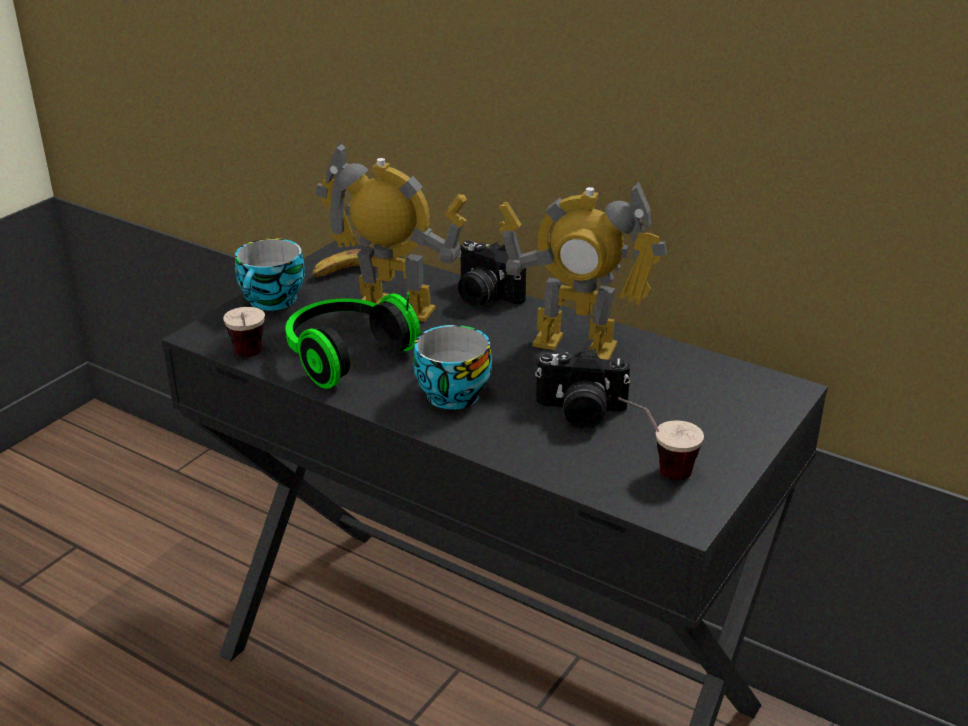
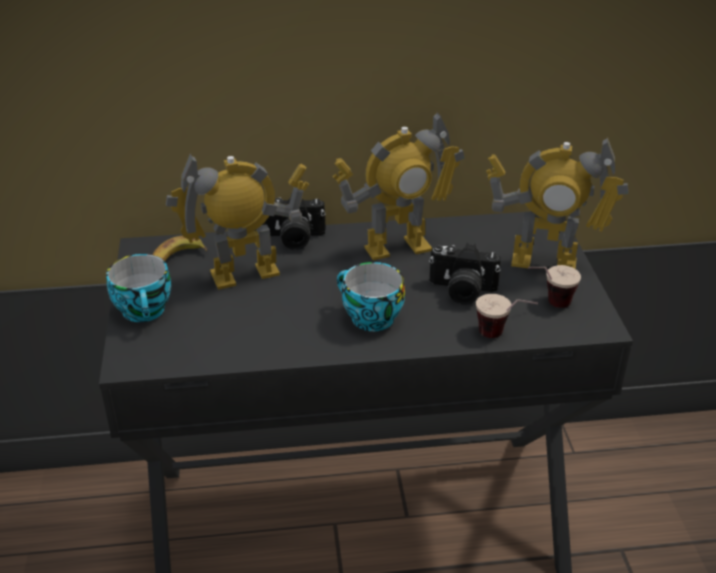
camera: 40 degrees left, 5 degrees up
cup [223,307,265,357] -> cup moved to [476,294,538,338]
headphones [285,292,421,389] -> none
camera [535,348,631,429] -> camera turned 45 degrees clockwise [429,243,501,305]
none -> toy robot [486,137,628,269]

